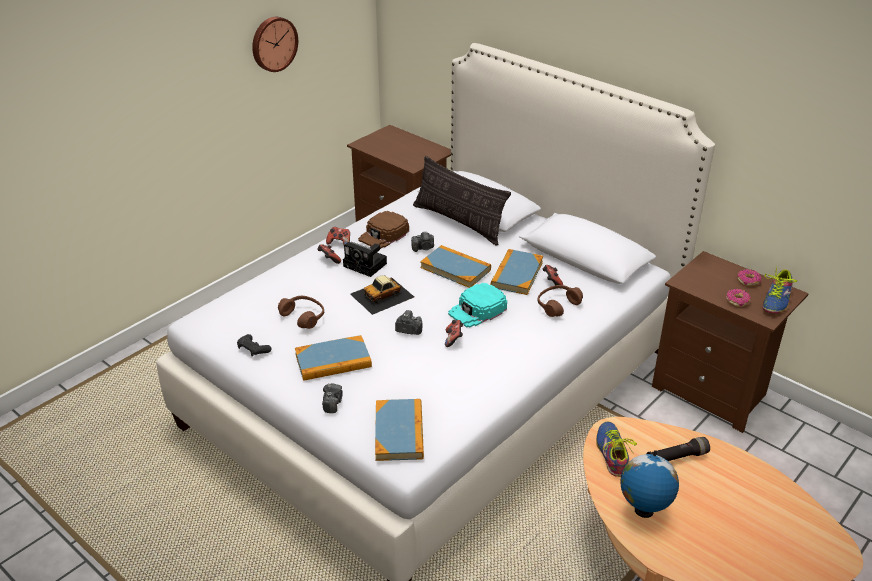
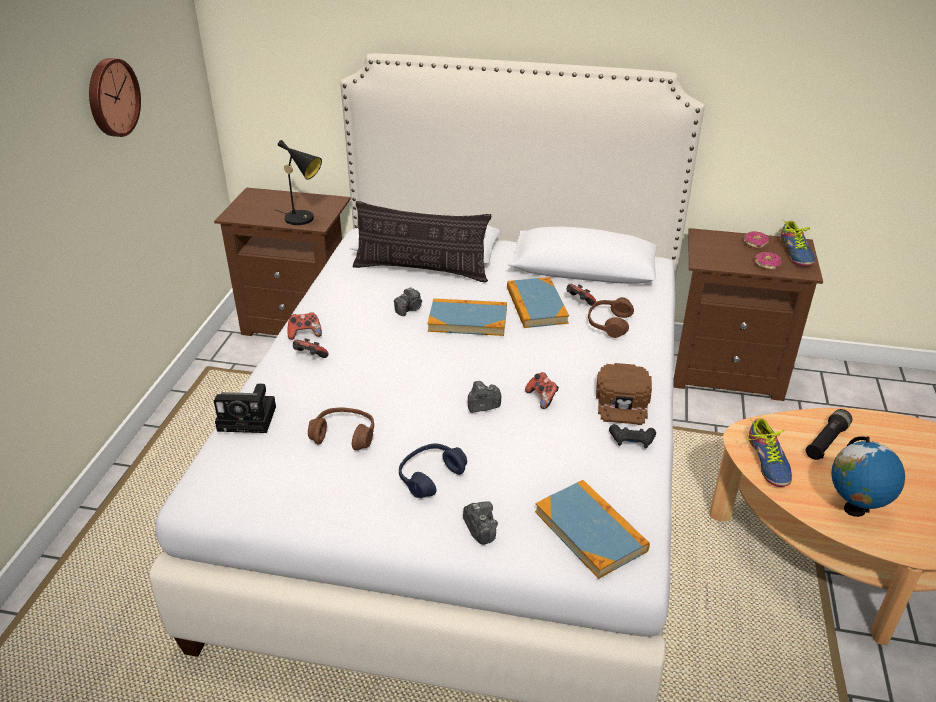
camera: 30 degrees left, 0 degrees up
black game controller [237,334,271,357] -> black game controller moved to [609,424,656,449]
book [295,335,372,381] -> blue headphones [399,443,467,498]
camera [343,242,387,277] -> camera moved to [214,384,276,433]
toy car [350,275,414,315] -> none
brown cap [358,211,409,249] -> brown cap moved to [596,363,652,425]
turquoise cap [448,283,507,328] -> none
shoe [596,422,637,477] -> shoe turned 150 degrees counterclockwise [746,418,792,487]
none -> black table lamp [276,140,322,225]

